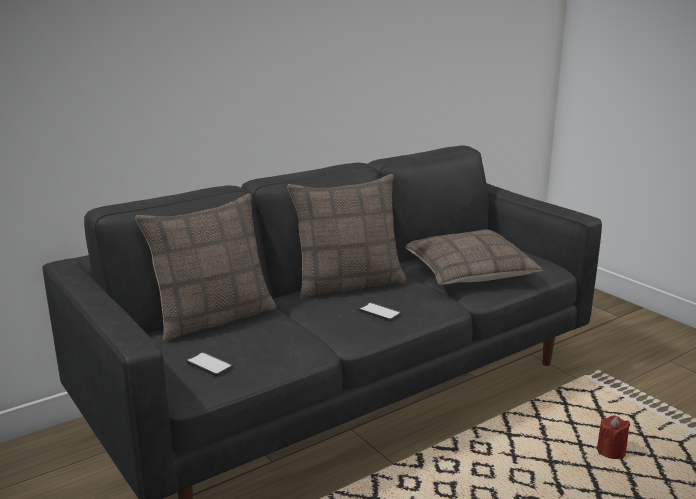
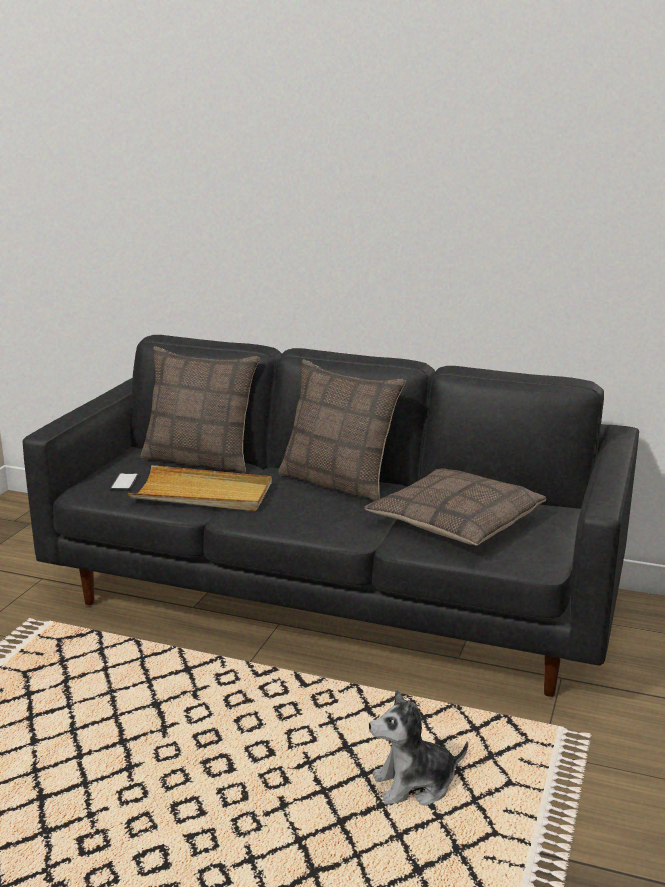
camera: 55 degrees right, 0 degrees up
phone [358,302,402,321] -> none
red candle [597,415,630,459] -> plush toy [369,689,468,806]
none -> beige tray [128,465,272,511]

